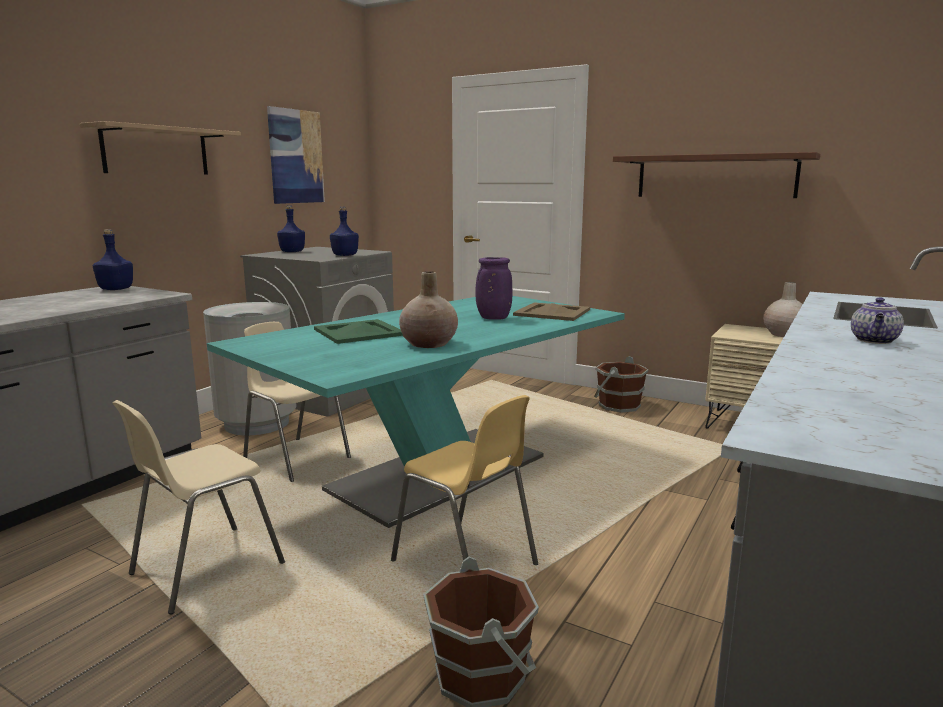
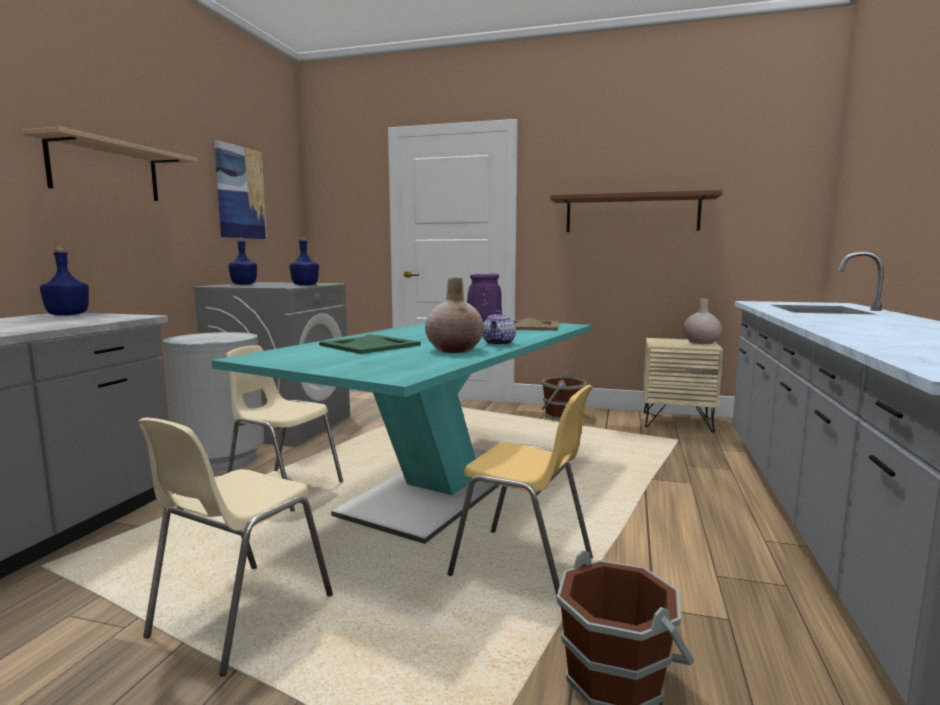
camera: 15 degrees left, 5 degrees down
teapot [851,297,904,344] -> teapot moved to [482,310,516,345]

